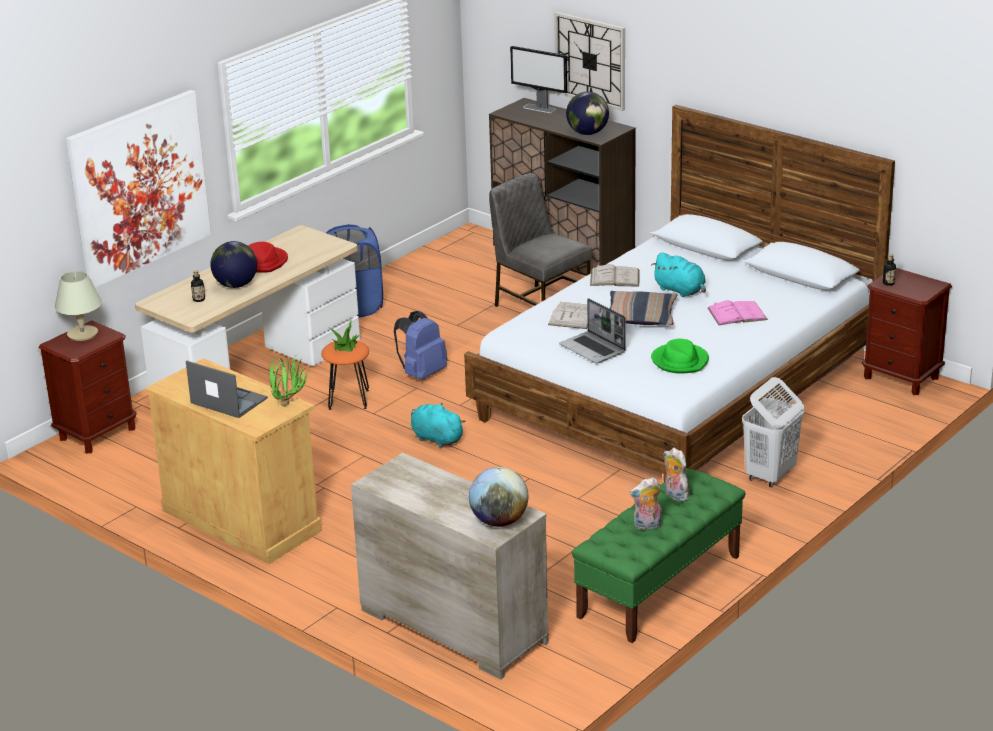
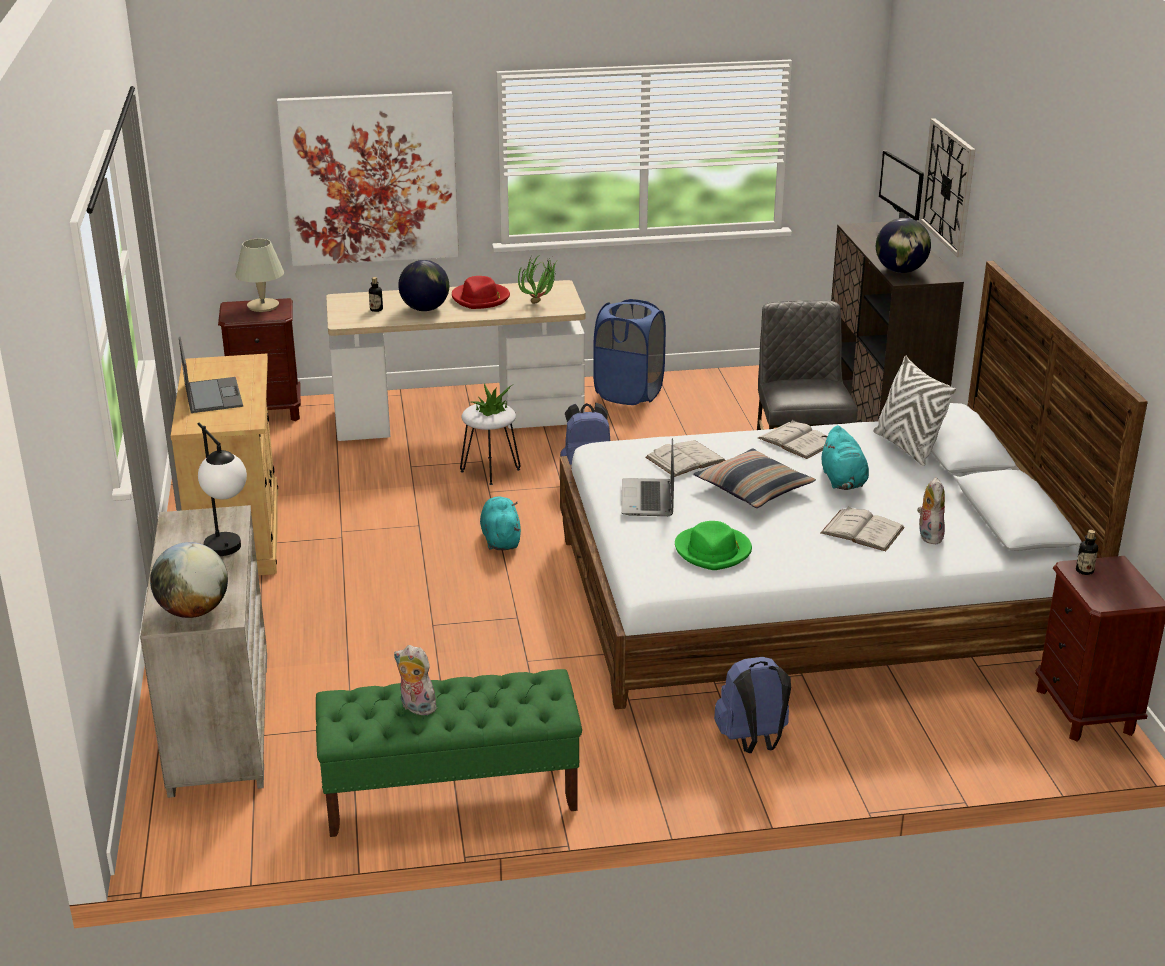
camera: 40 degrees right, 0 degrees up
potted plant [268,354,310,407] -> potted plant moved to [518,253,557,304]
orange stool [321,340,369,410] -> white stool [460,402,521,485]
plush toy [664,448,689,501] -> plush toy moved to [917,477,945,544]
pink book [707,300,768,325] -> white book [821,507,905,551]
white laundry basket [742,377,804,487] -> blue backpack [714,657,791,753]
none -> table lamp [198,423,247,556]
none -> white pillow [874,356,956,466]

